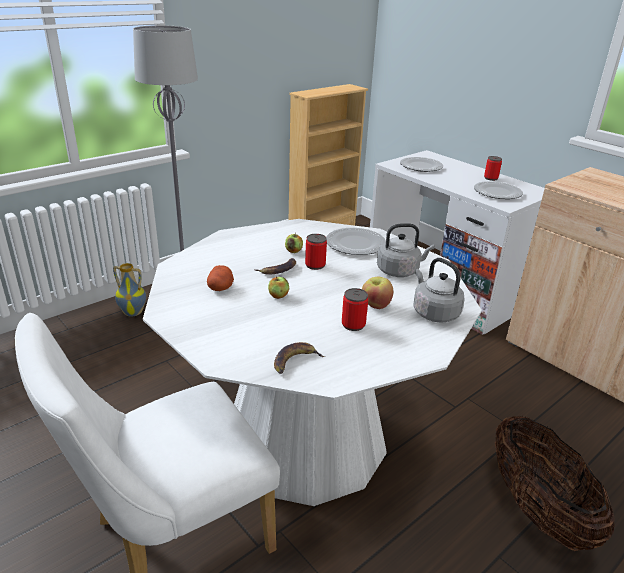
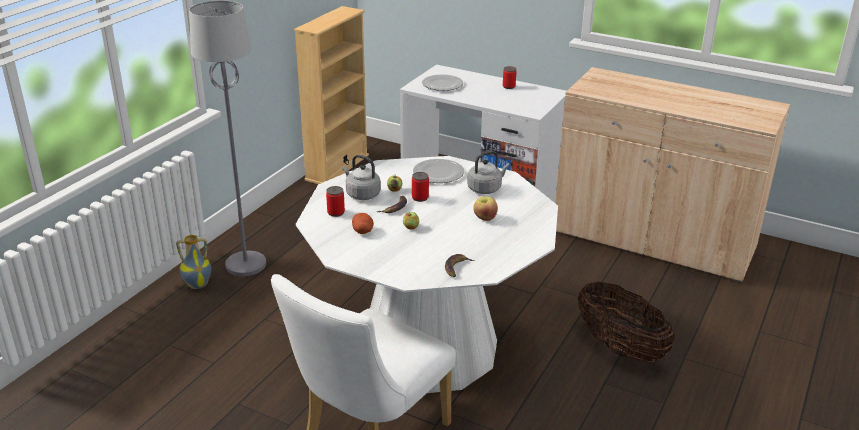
camera: 20 degrees left, 0 degrees up
can [342,288,368,331] -> can moved to [326,186,345,217]
grey kettle [414,258,465,322] -> grey kettle moved to [342,155,381,200]
plate [474,181,523,199] -> none

